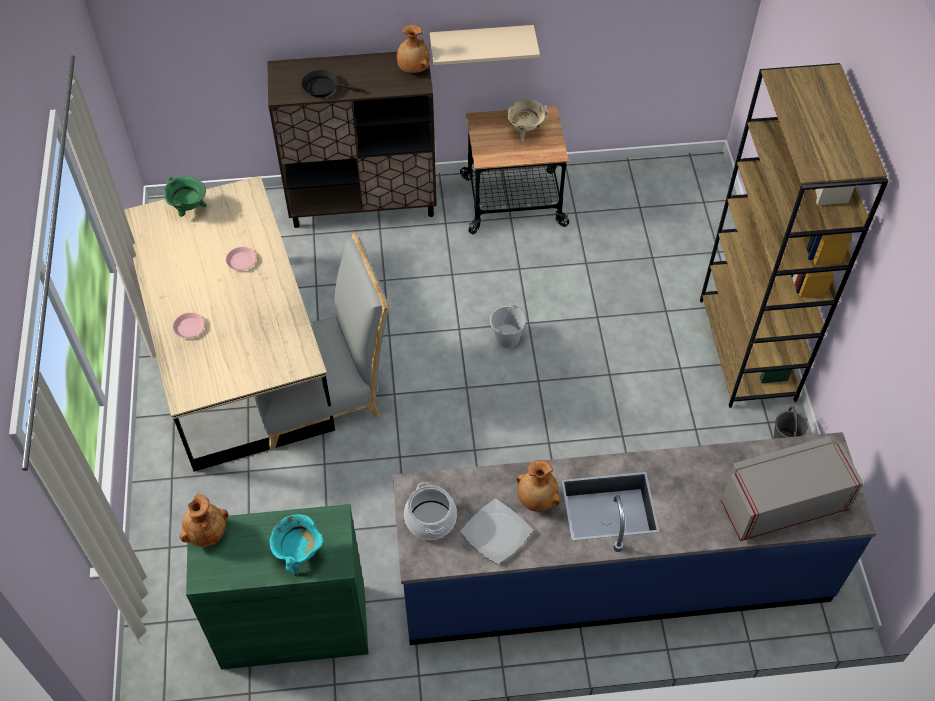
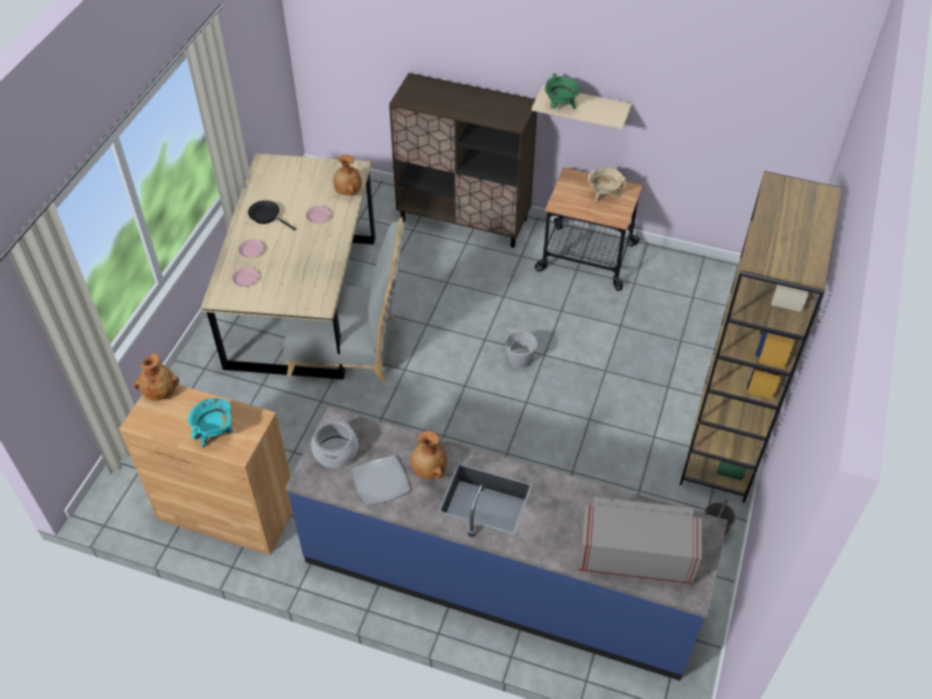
camera: 25 degrees right, 5 degrees down
green cooking pot [164,176,207,217] -> green cooking pot moved to [545,73,581,109]
green cabinet [186,504,369,670] -> brown cabinet [119,385,293,555]
black frying pan [302,70,366,98] -> black frying pan moved to [248,200,296,230]
brown vase [397,25,430,73] -> brown vase moved to [333,154,362,195]
none -> pink plate [232,267,259,287]

